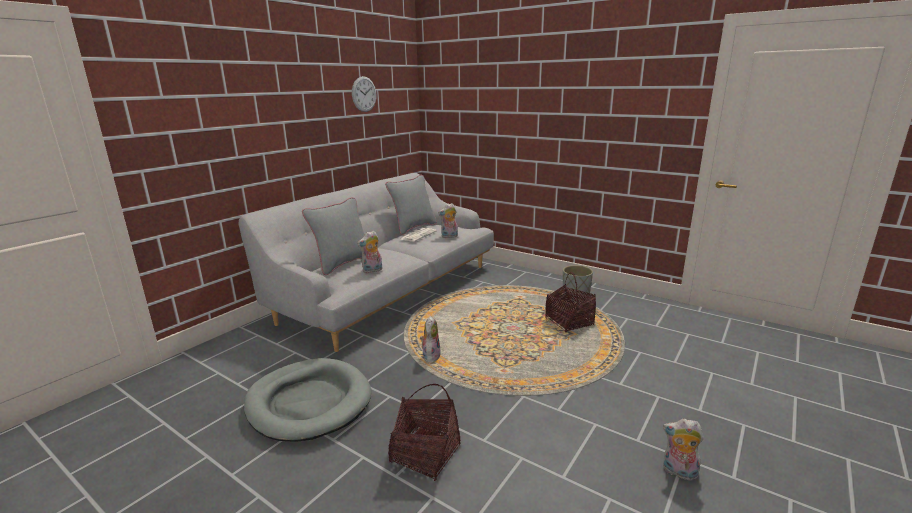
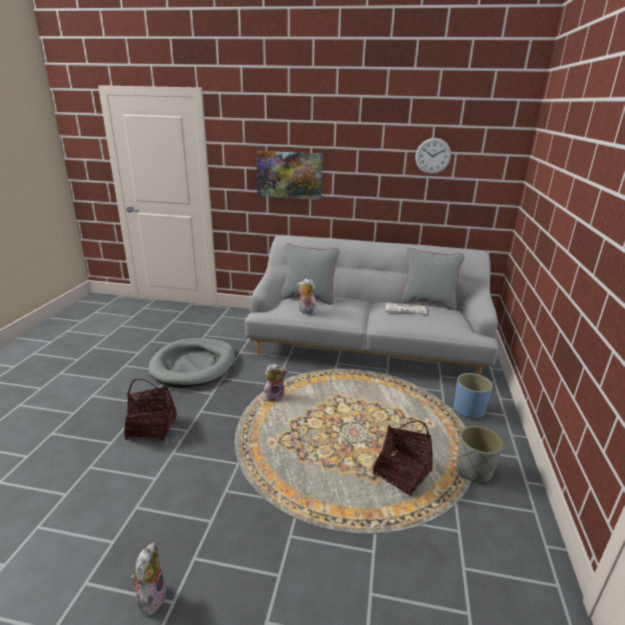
camera: 65 degrees right, 5 degrees up
plush toy [438,203,458,238] -> none
none -> picture [256,151,323,200]
none -> blue planter [454,373,493,420]

